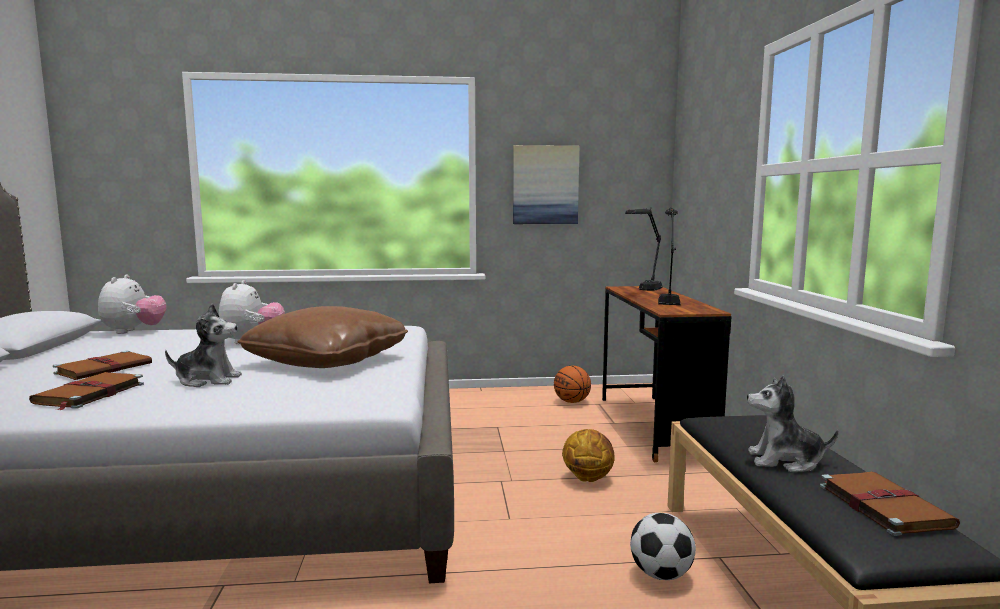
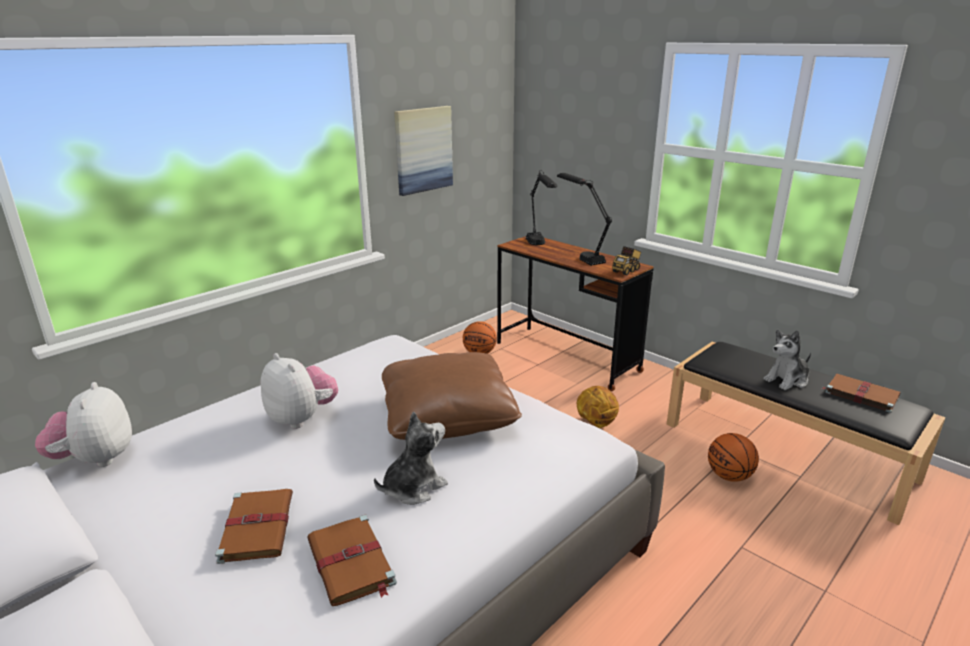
camera: 40 degrees left, 15 degrees up
plush toy [98,275,166,334] -> plush toy turned 150 degrees counterclockwise [35,382,132,467]
football [630,513,696,580] -> basketball [708,433,759,482]
none -> toy truck [612,246,641,275]

